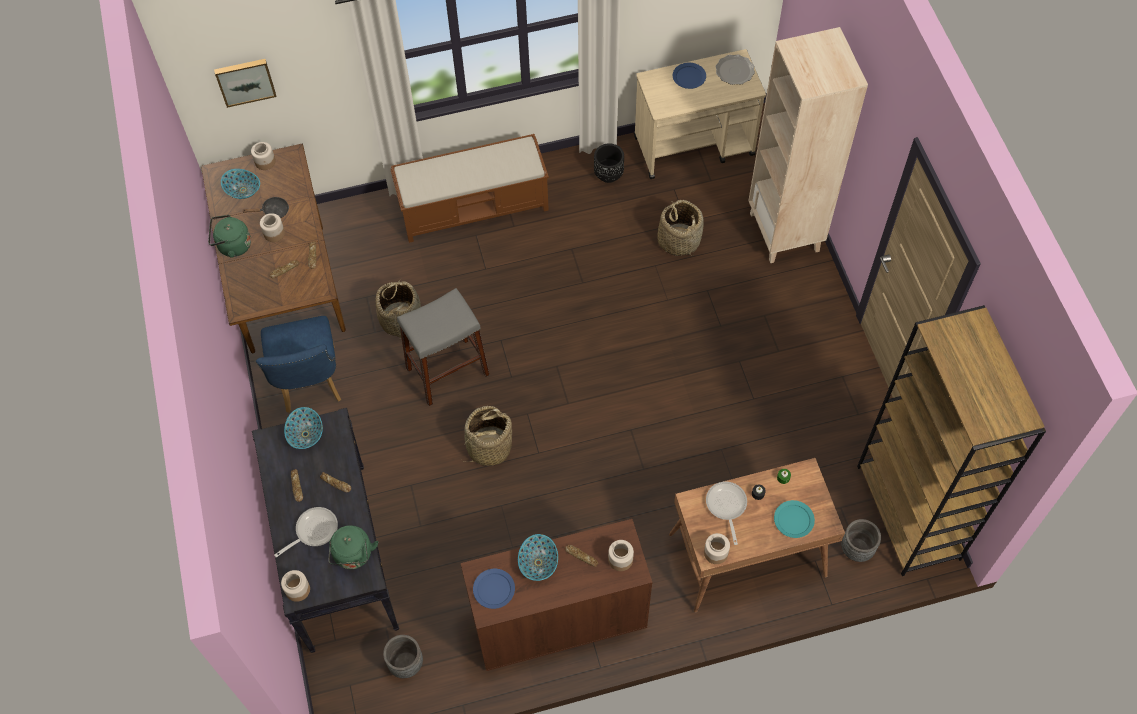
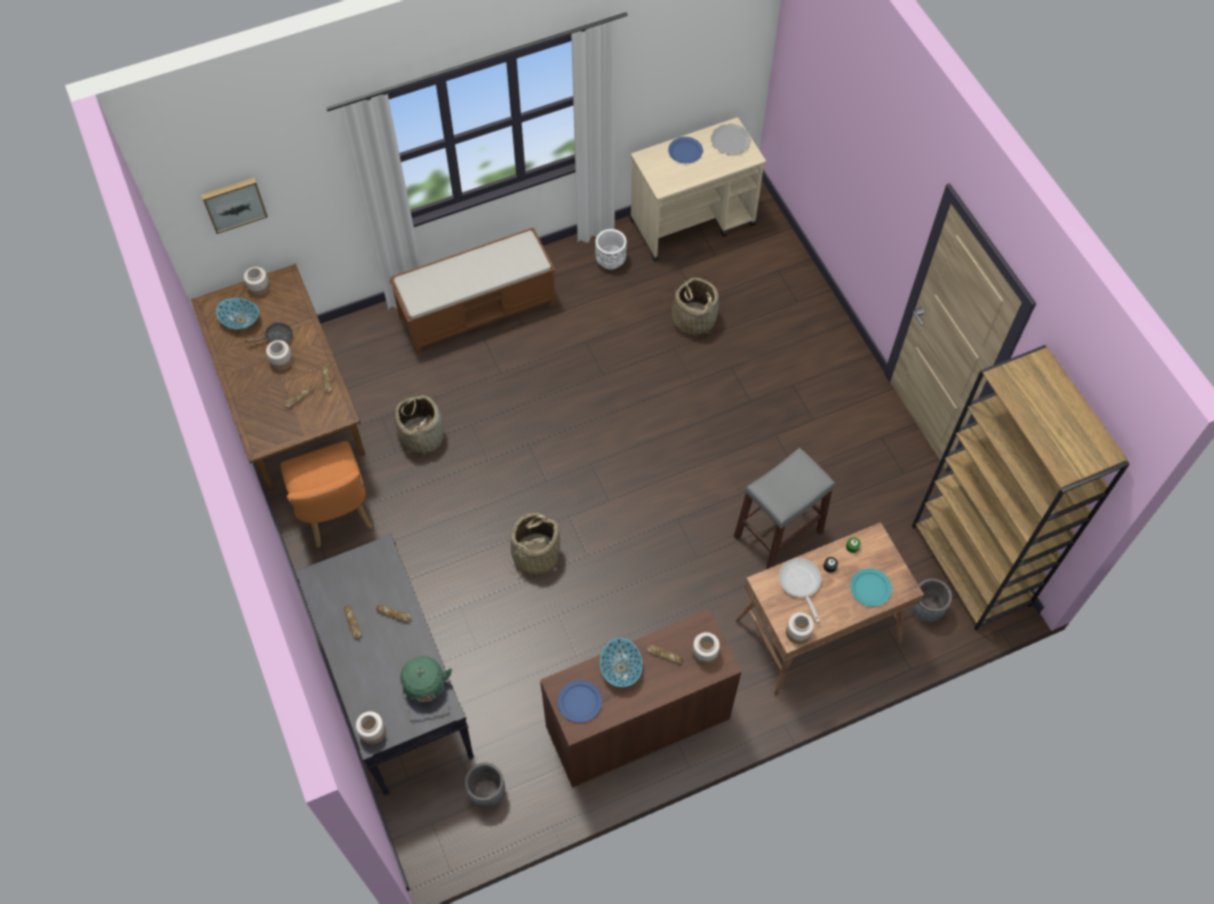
camera: 10 degrees left, 0 degrees up
green kettle [208,215,251,258] -> none
blue chair [256,316,341,413] -> orange chair [280,441,373,547]
frying pan [274,507,338,557] -> none
bowl [284,407,323,449] -> none
grey stool [397,288,490,406] -> grey stool moved to [734,448,835,569]
black planter [594,143,624,183] -> white planter [595,229,627,270]
beige bookcase [748,27,868,263] -> none

